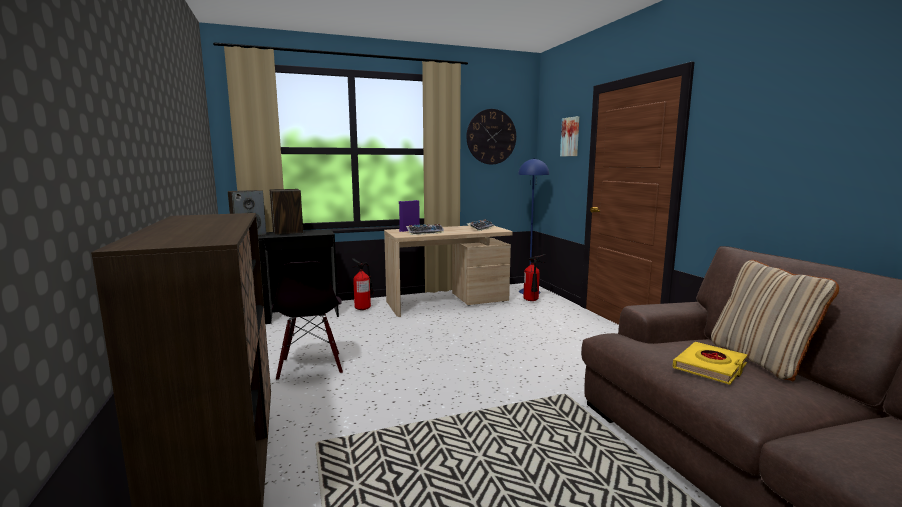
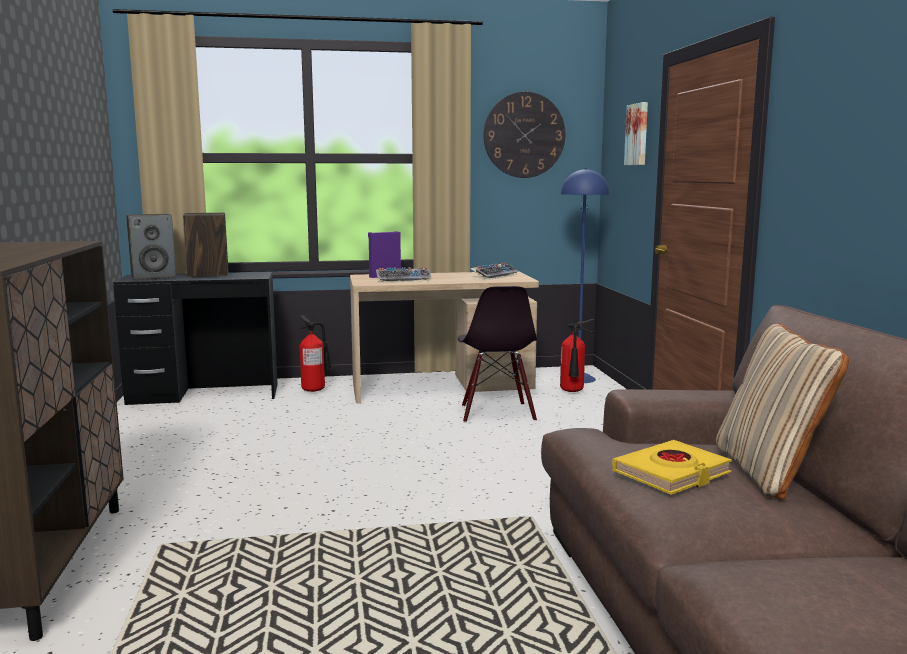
camera: 10 degrees right, 0 degrees up
black chair [271,261,343,380] -> black chair moved to [458,286,537,423]

